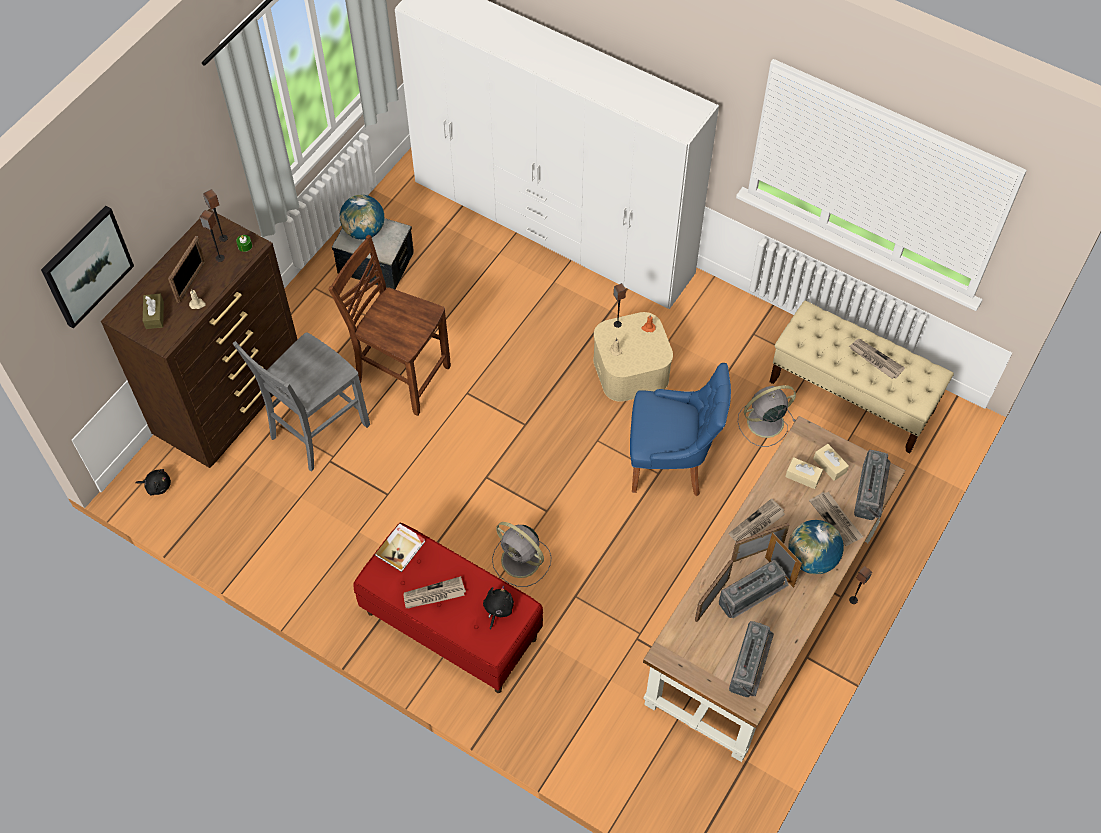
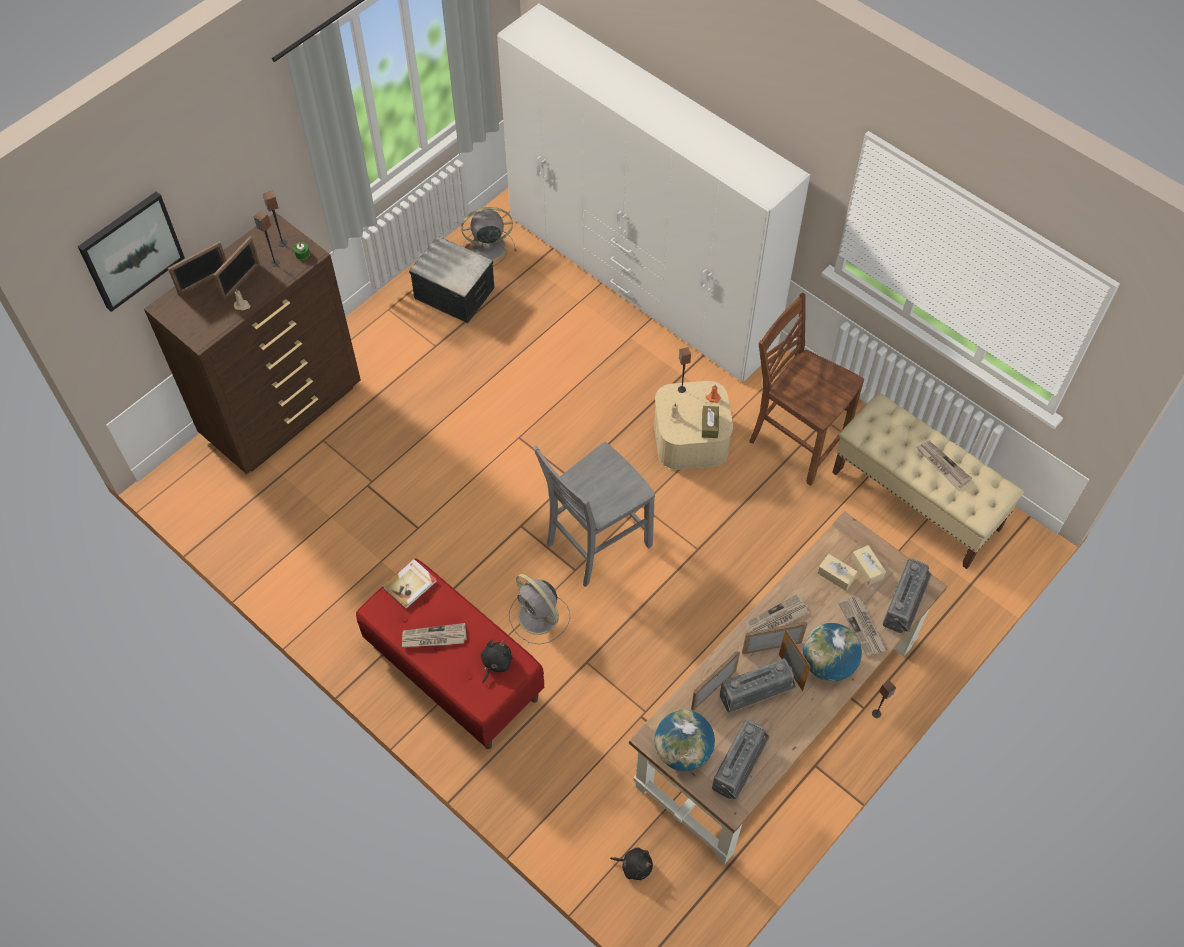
camera: 10 degrees right, 0 degrees up
black plush toy [135,469,171,496] -> black plush toy moved to [610,848,653,880]
brown tissue box [143,294,164,329] -> brown tissue box moved to [702,406,719,438]
grey chair [232,332,370,471] -> grey chair moved to [533,442,655,587]
brown chair [329,235,451,416] -> brown chair moved to [749,293,864,486]
globe [340,194,384,240] -> globe moved to [654,710,715,771]
blue chair [630,363,731,496] -> none
grey fan [738,385,796,447] -> grey fan moved to [461,207,517,266]
none -> picture frame [168,241,227,296]

